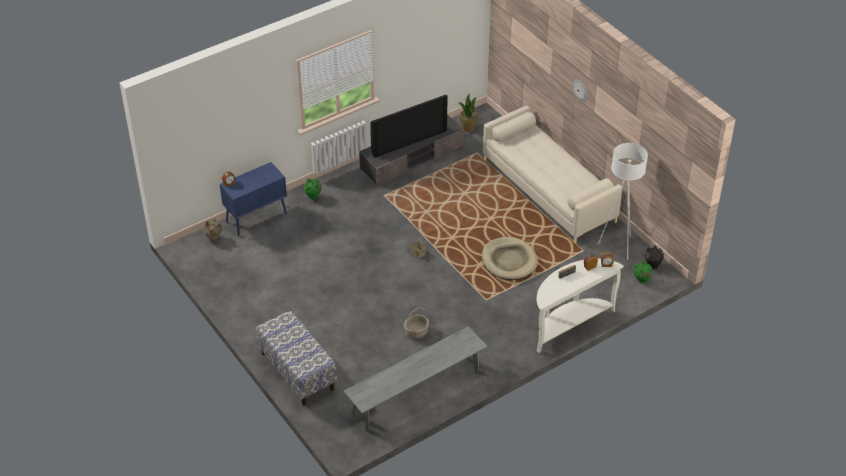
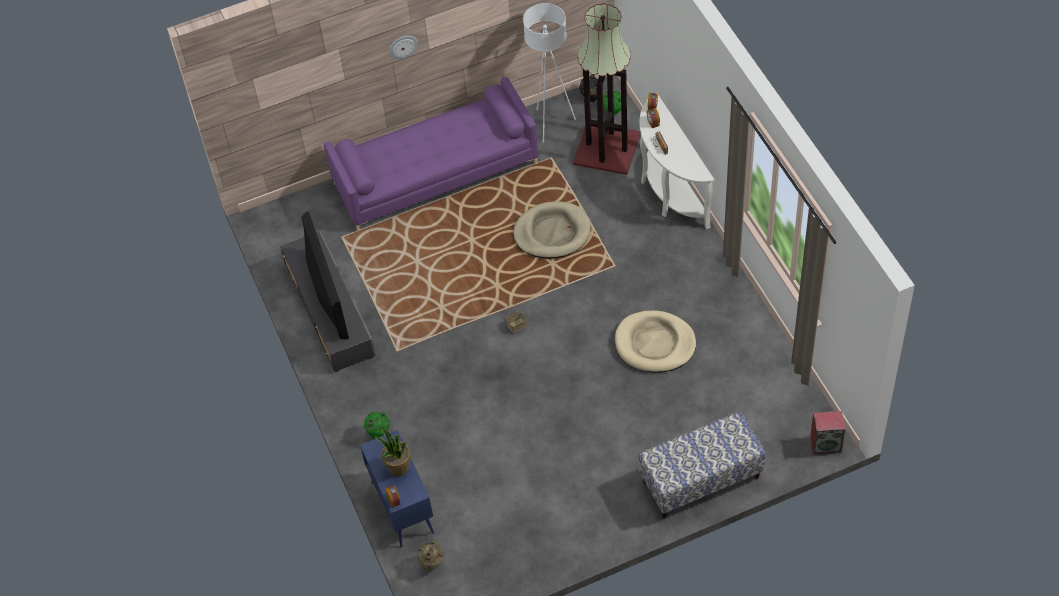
camera: 75 degrees left, 10 degrees up
grey bench [344,326,488,432] -> none
basket [404,308,429,338] -> beige dog bed [615,311,696,373]
potted plant [459,94,478,132] -> potted plant moved to [374,429,411,476]
beige sofa [483,105,623,243] -> purple sofa [324,77,538,231]
none -> floor lamp [573,3,641,175]
none -> speaker [810,411,845,455]

